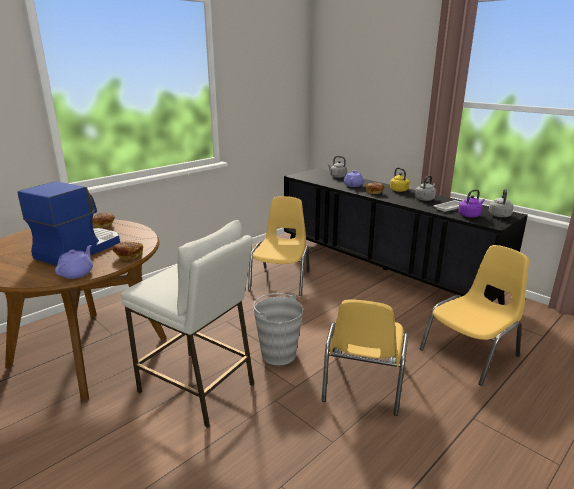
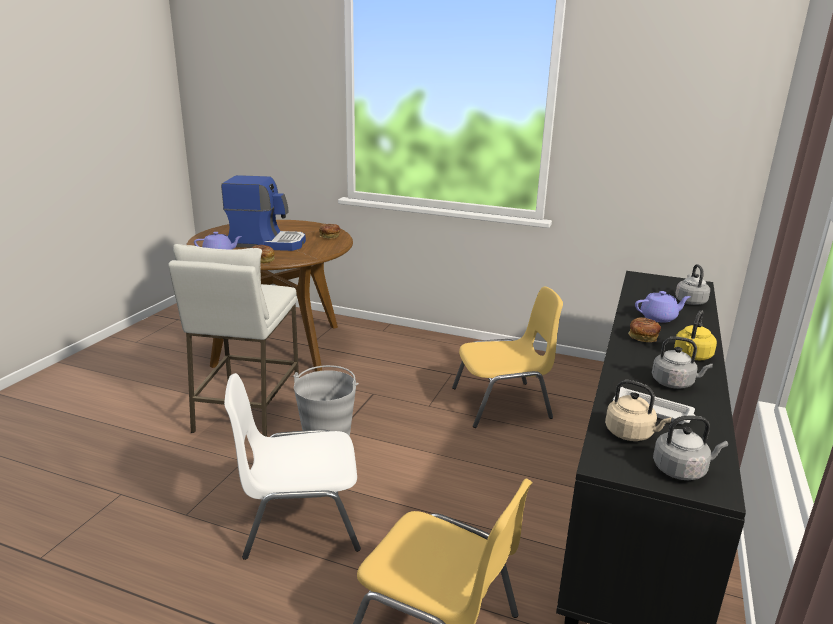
camera: 65 degrees right, 0 degrees up
yellow chair [322,299,408,416] -> white chair [224,373,361,560]
purple kettle [458,189,485,218] -> beige kettle [605,380,672,441]

